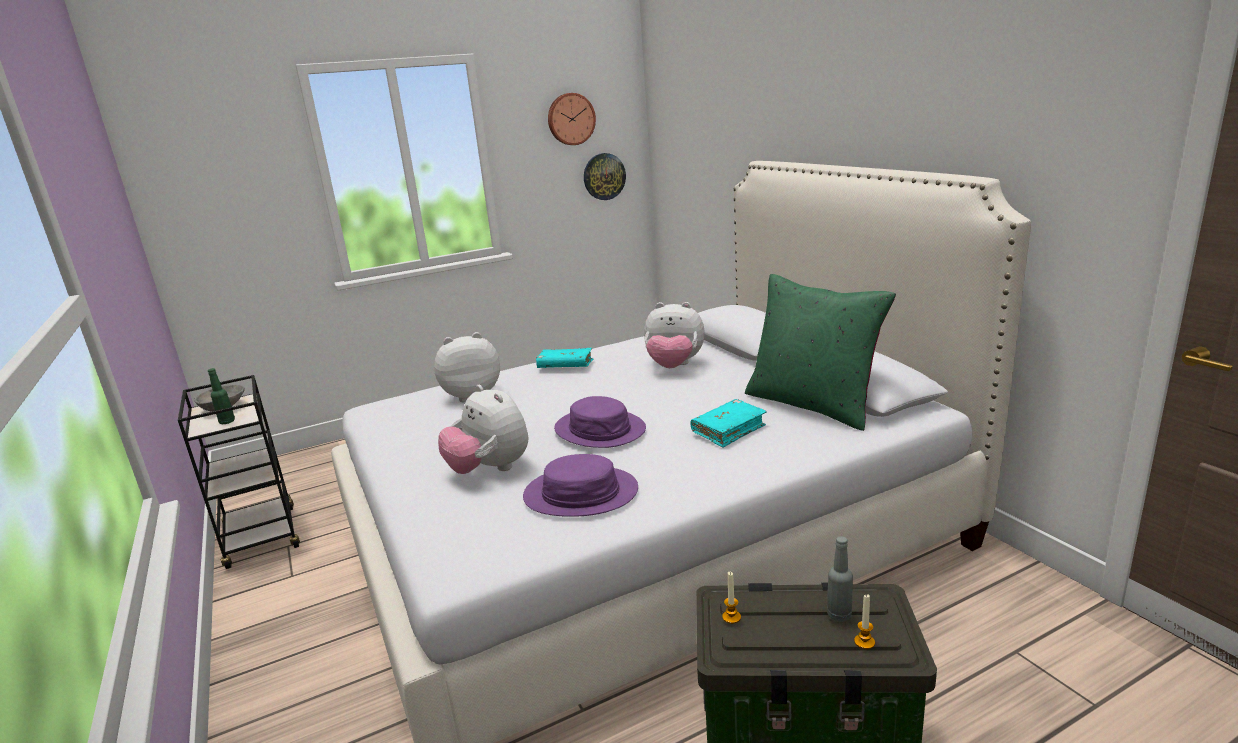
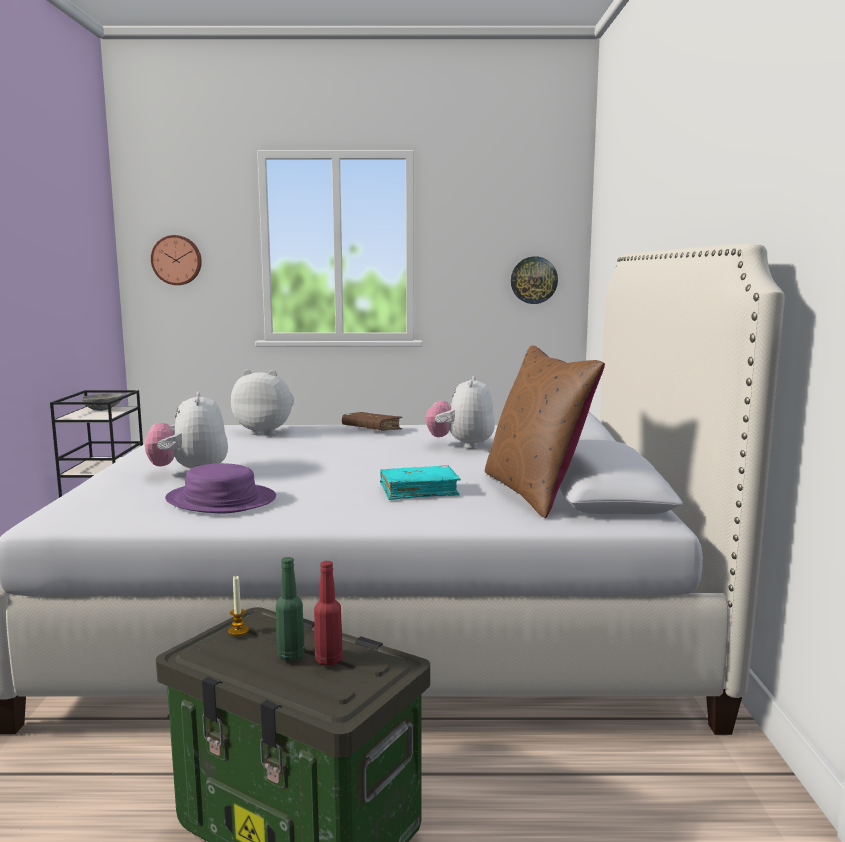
camera: 25 degrees right, 10 degrees down
green bottle [208,368,235,424] -> green bottle moved to [276,557,305,661]
turquoise book [536,348,594,368] -> brown book [342,412,402,431]
wall clock [548,93,596,145] -> wall clock moved to [151,235,202,285]
purple hat [554,396,646,448] -> none
plush toy [644,302,705,368] -> plush toy turned 60 degrees clockwise [426,376,495,449]
green pillow [745,274,896,431] -> brown pillow [485,345,605,518]
grey bottle [827,536,853,622] -> red bottle [314,561,343,666]
candle [854,594,875,649] -> none

